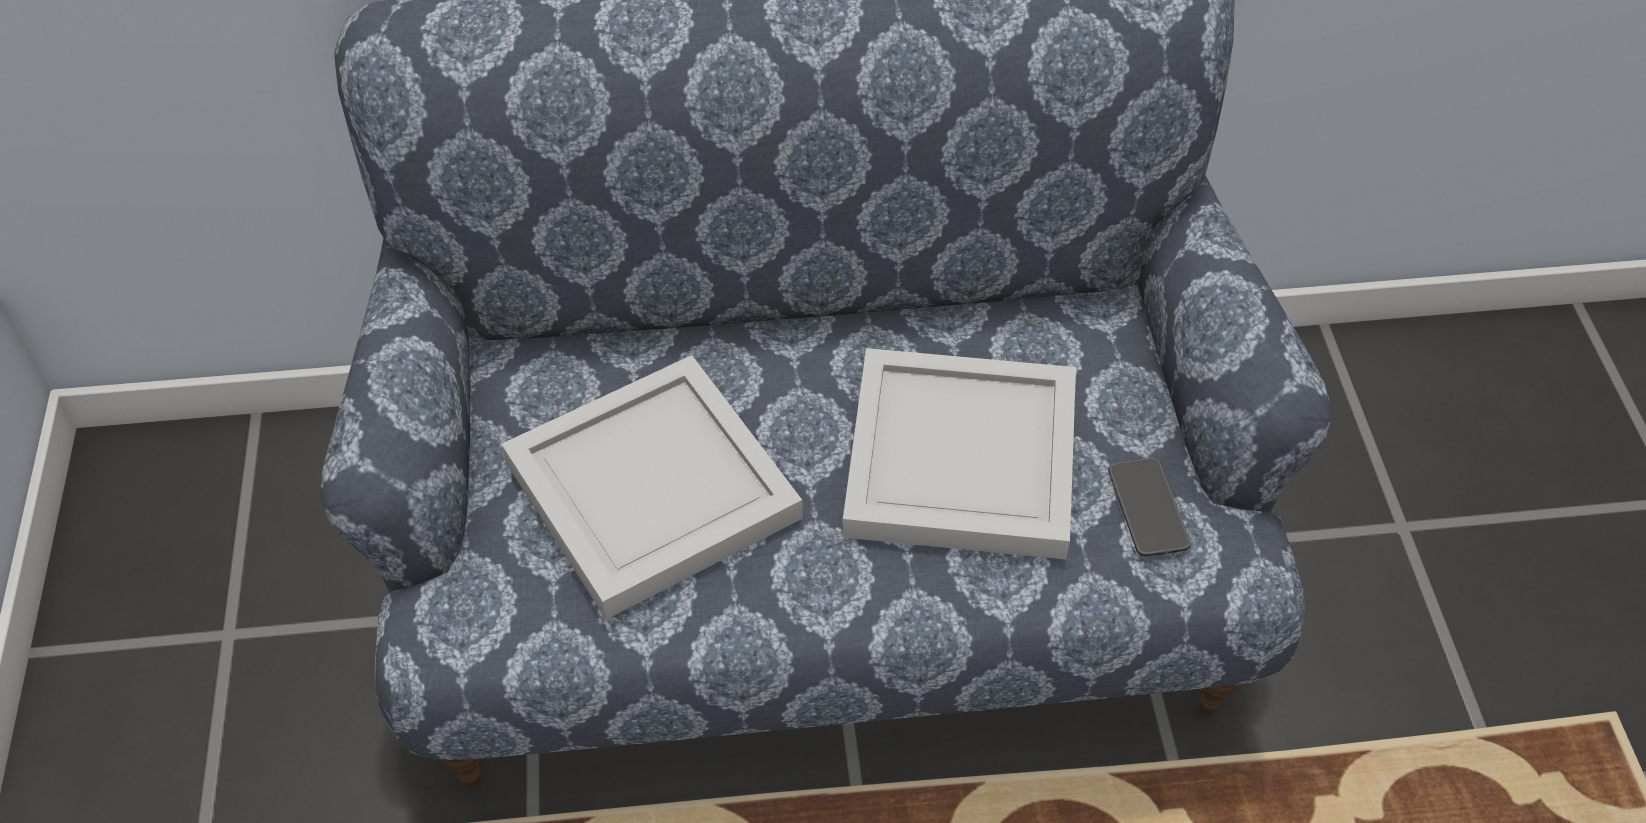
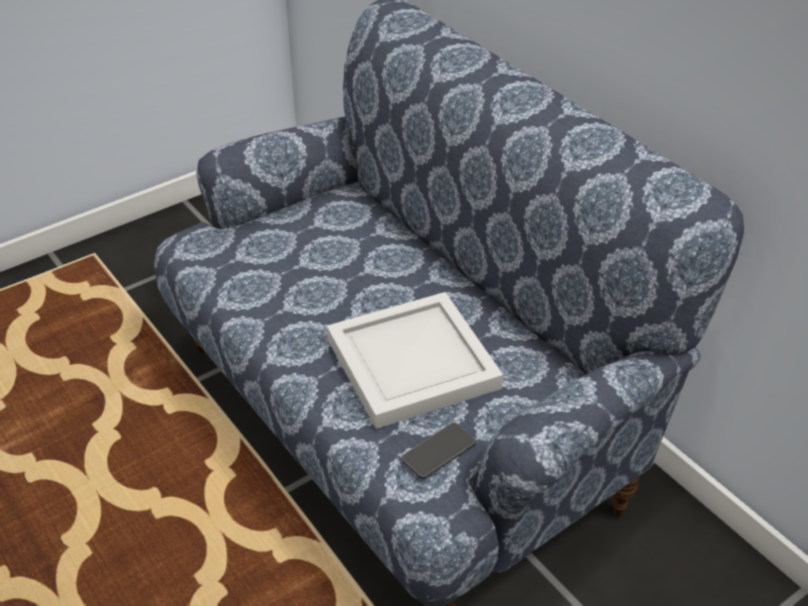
camera: 60 degrees right, 10 degrees down
white tray [501,355,803,620] -> none

